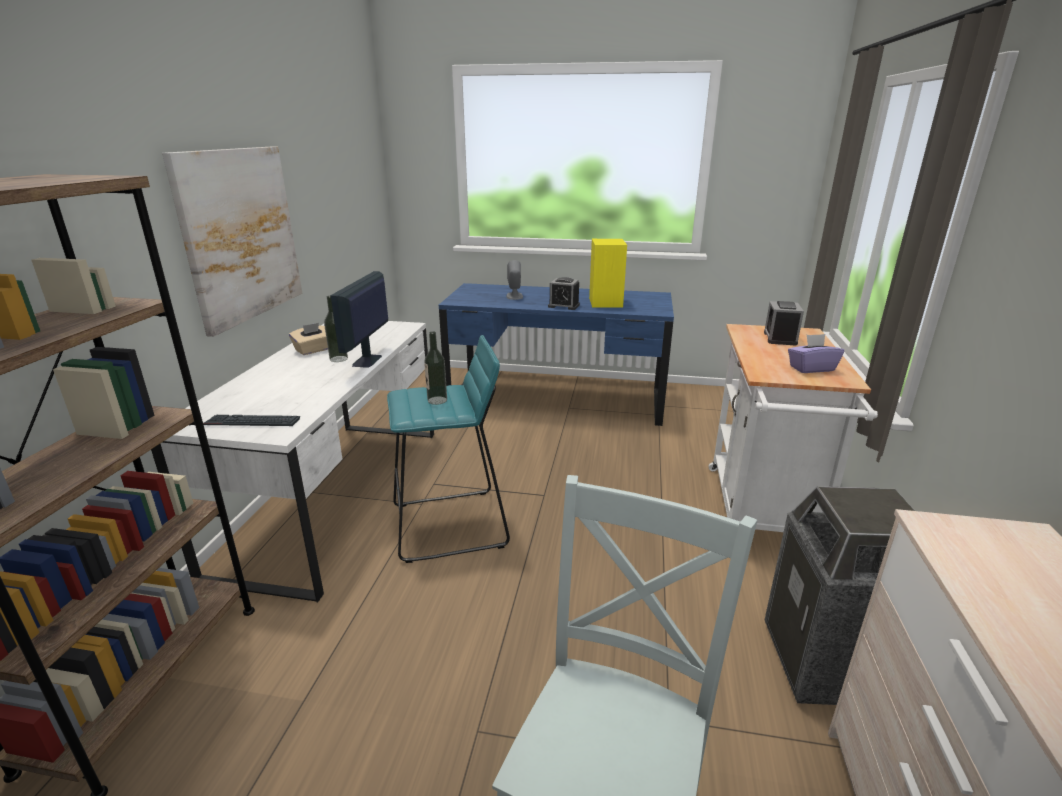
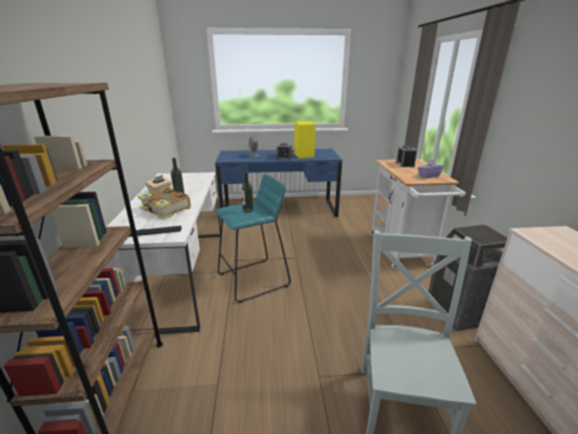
camera: 15 degrees left, 0 degrees up
picture [162,146,302,337] -> none
monitor [331,271,388,368] -> none
none -> book [138,188,191,219]

